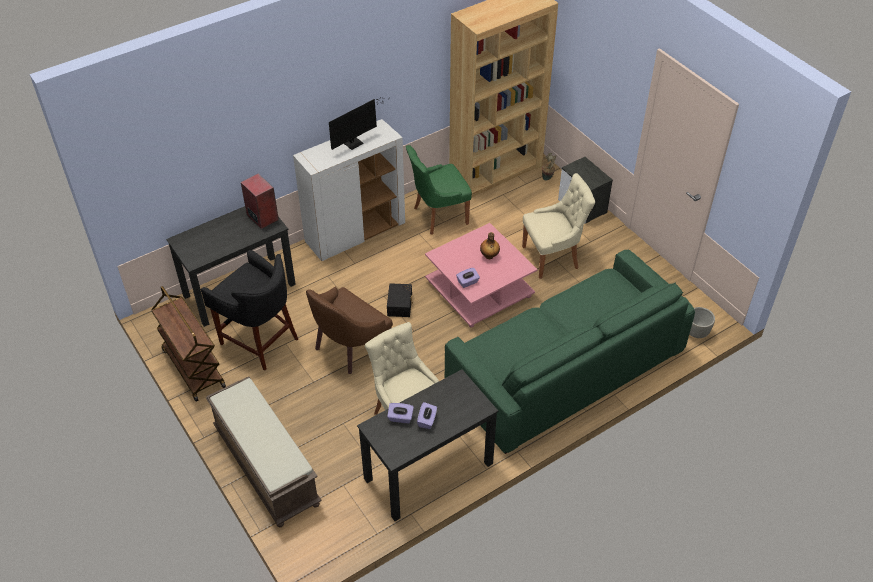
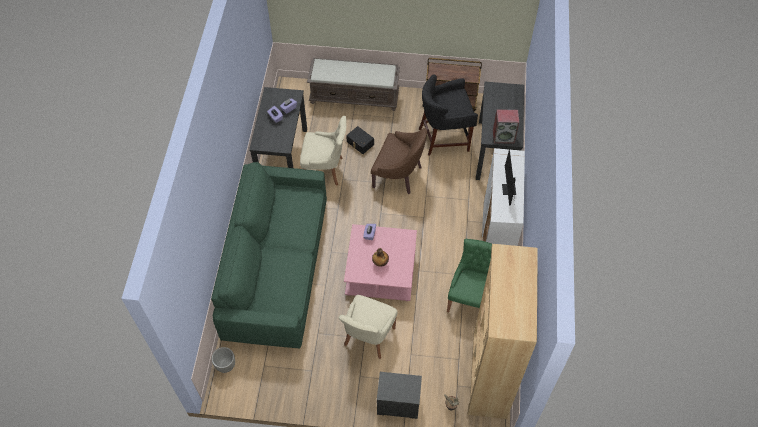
camera: 130 degrees right, 10 degrees up
brown armchair [306,287,393,374] -> brown armchair turned 120 degrees clockwise [371,128,427,194]
black storage box [387,283,413,317] -> black storage box moved to [346,126,374,154]

